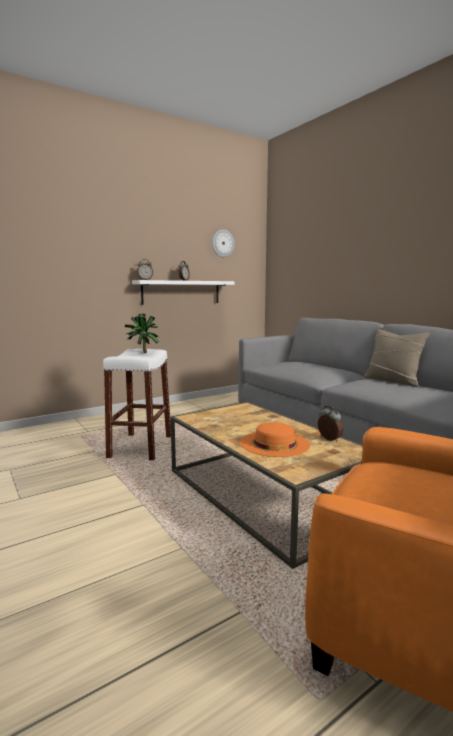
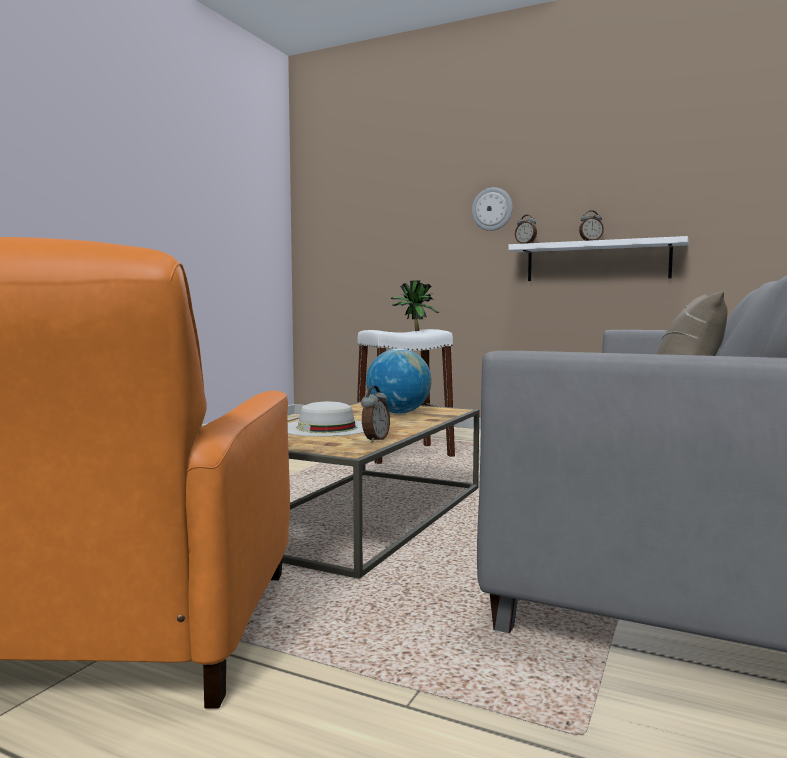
camera: 60 degrees right, 5 degrees down
wall clock [212,229,235,257] -> wall clock moved to [472,187,513,231]
orange hat [240,422,310,457] -> white hat [288,401,364,437]
none -> globe [366,348,432,414]

